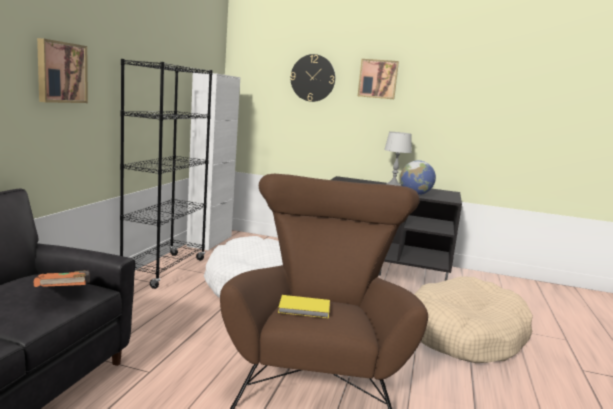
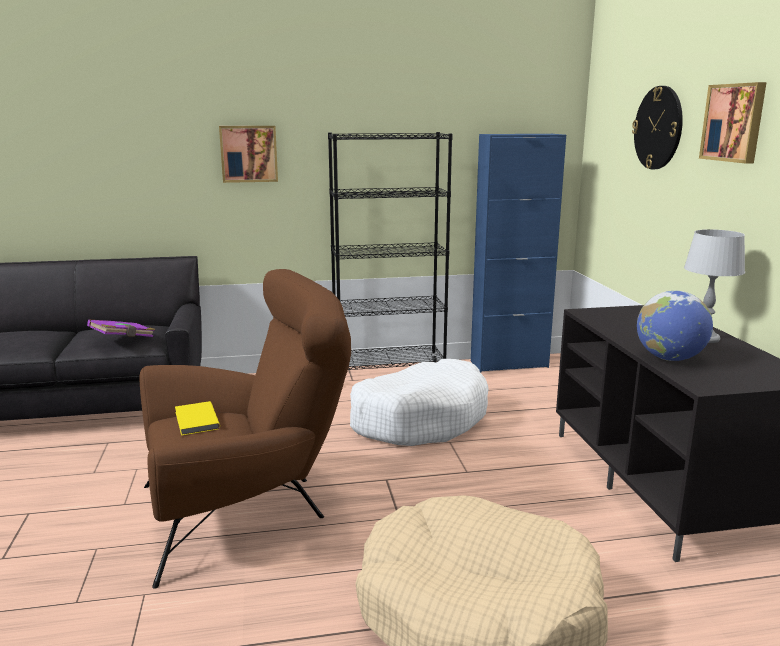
camera: 65 degrees right, 5 degrees up
orange book [33,270,90,287] -> purple book [87,320,155,337]
white cabinet [186,72,240,251] -> blue cabinet [471,134,566,372]

